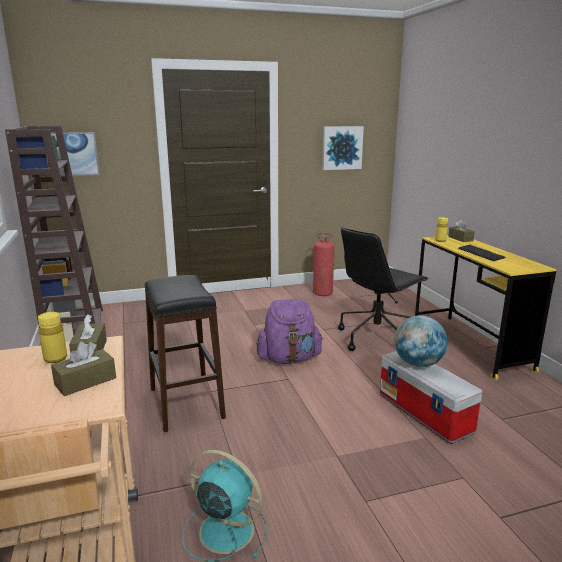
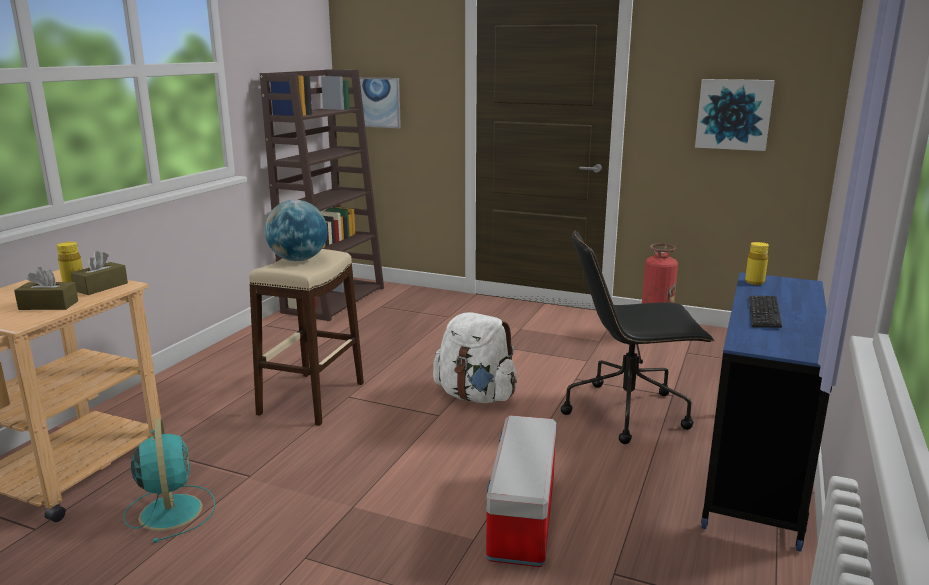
camera: 40 degrees right, 0 degrees up
black stool [145,275,226,432] -> beige stool [249,249,364,426]
purple backpack [256,299,324,364] -> white backpack [433,312,517,403]
globe [394,315,448,367] -> globe moved to [264,200,327,261]
yellow desk [415,235,556,380] -> blue desk [701,272,832,552]
brown tissue box [448,219,475,242] -> none

